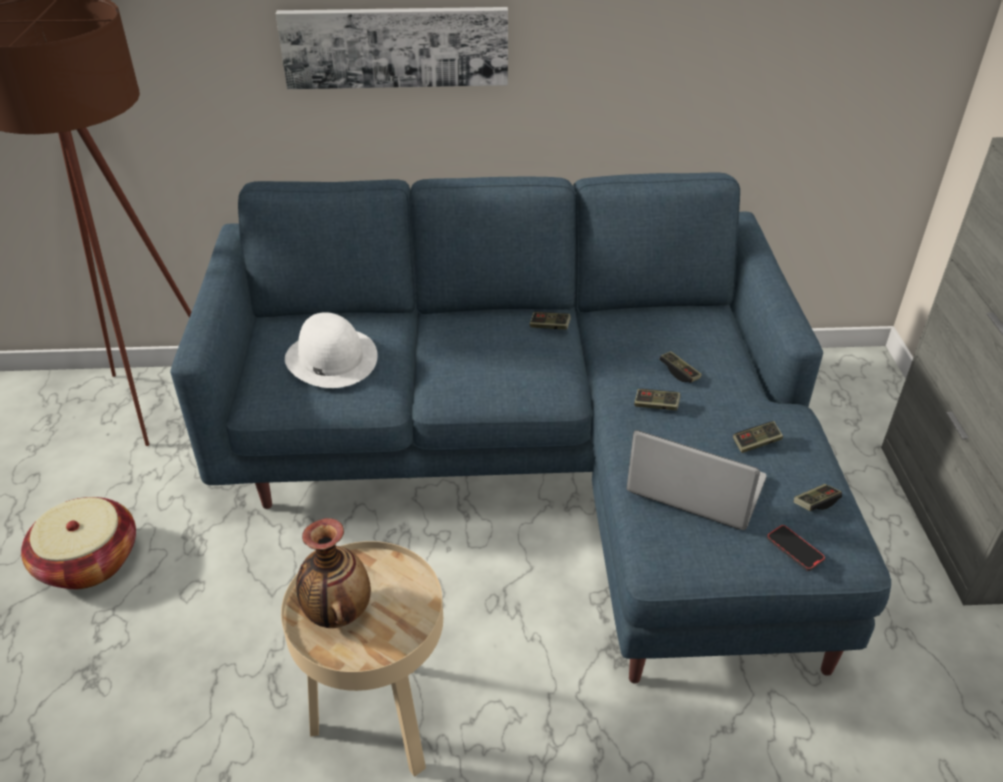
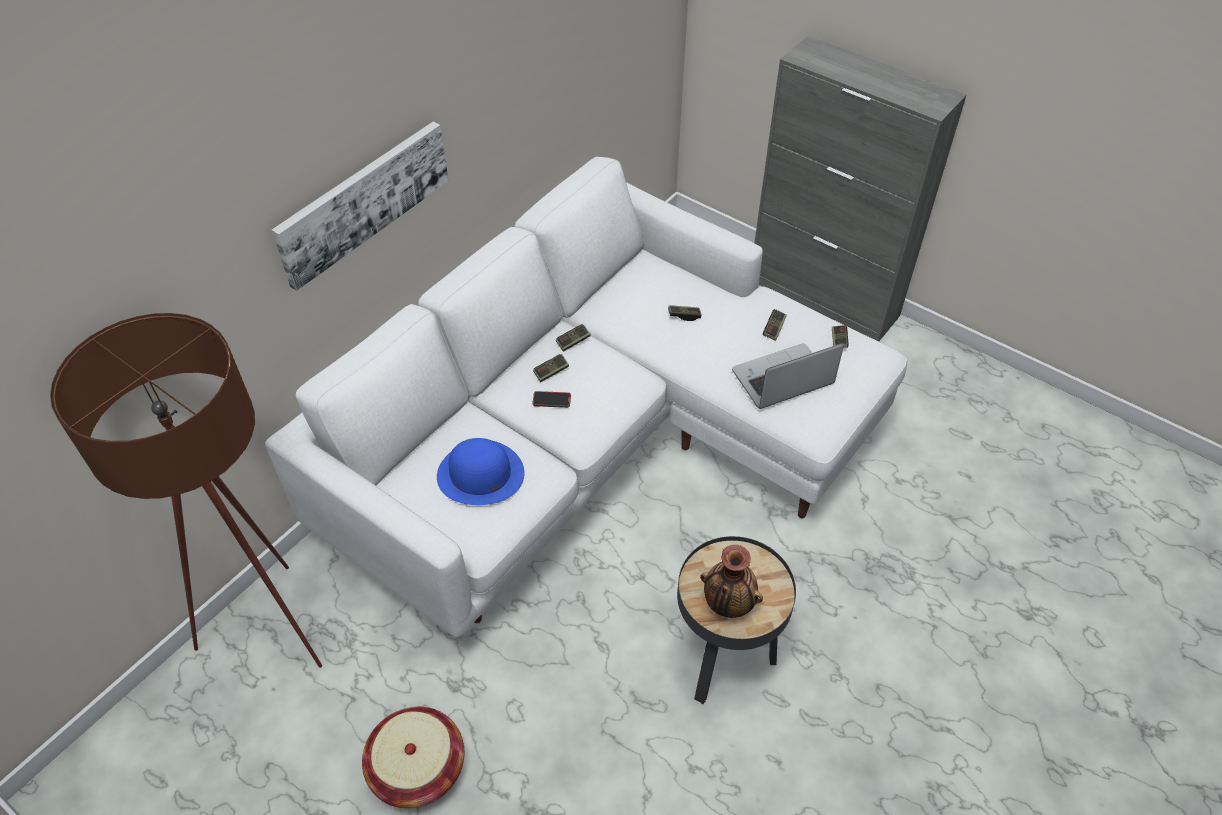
camera: 50 degrees left, 10 degrees up
blue sofa [170,172,891,684] -> white sofa [265,157,907,637]
beige side table [281,541,443,777] -> black side table [677,536,796,704]
white hat [285,312,378,388] -> blue hat [437,438,525,505]
game controller [634,389,680,410] -> game controller moved to [533,354,569,382]
phone [767,525,825,571] -> phone moved to [532,391,571,408]

